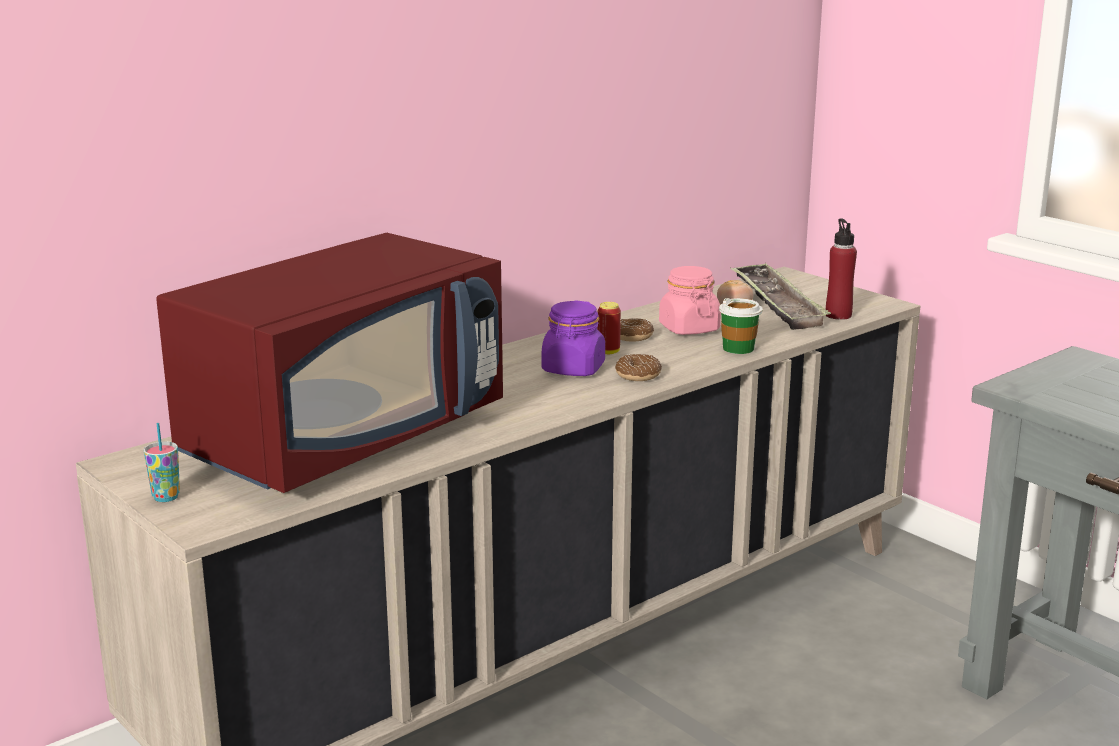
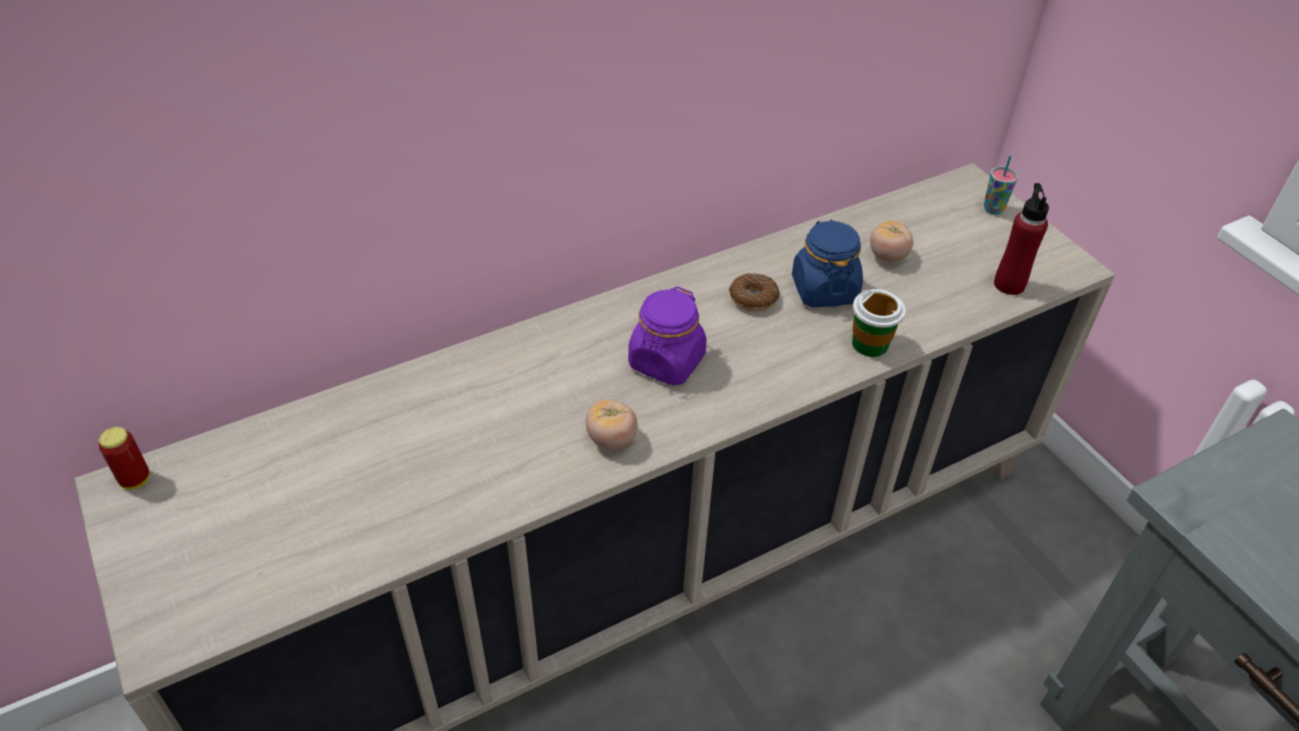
camera: 10 degrees right, 25 degrees up
cup [143,423,180,502] -> cup moved to [984,156,1018,215]
red microwave [156,233,503,493] -> none
can [597,302,621,354] -> can moved to [99,427,150,489]
donut [615,354,662,381] -> none
pink jar [659,266,721,335] -> blue jar [792,219,863,308]
tray [730,263,831,330] -> none
none -> tomato [586,399,638,450]

